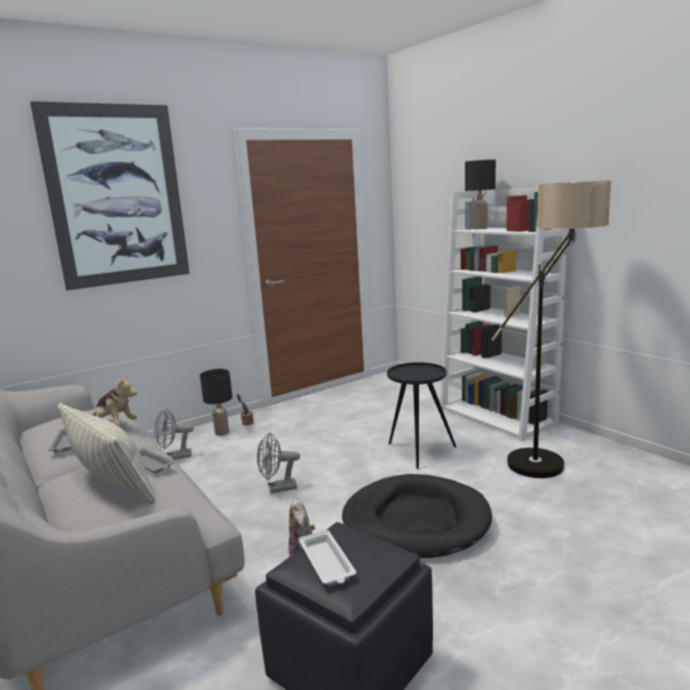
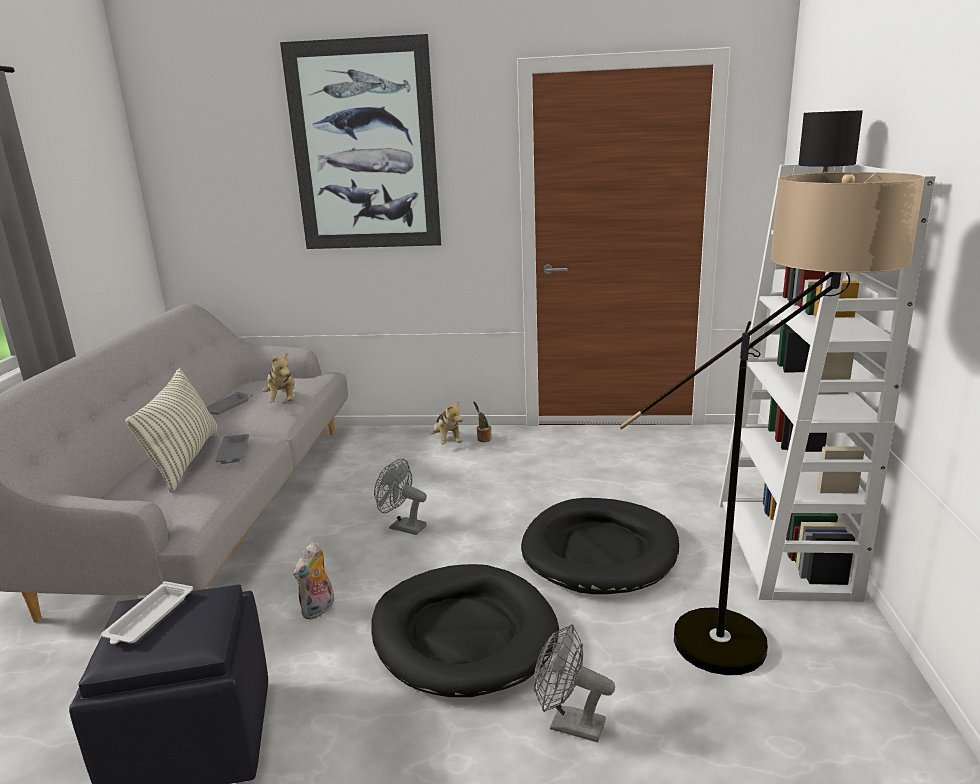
camera: 40 degrees right, 5 degrees up
grey fan [155,408,194,460] -> grey fan moved to [534,624,615,743]
black table lamp [200,369,232,436] -> plush toy [430,401,463,445]
black side table [387,362,456,469] -> black dog bed [521,498,679,594]

